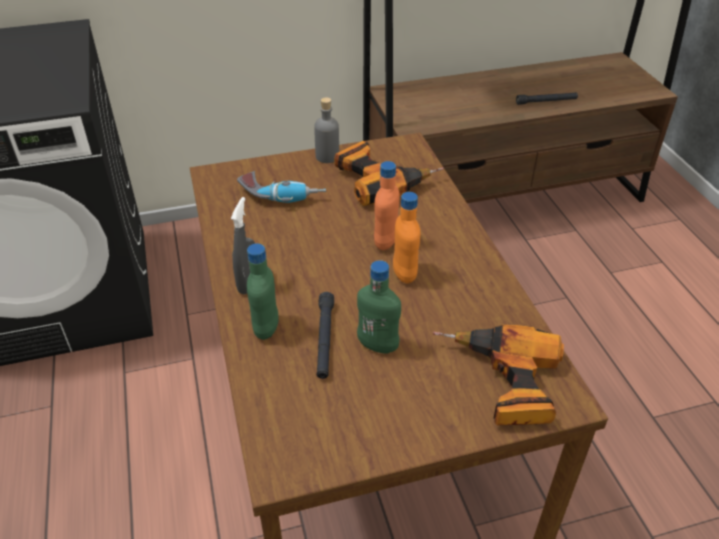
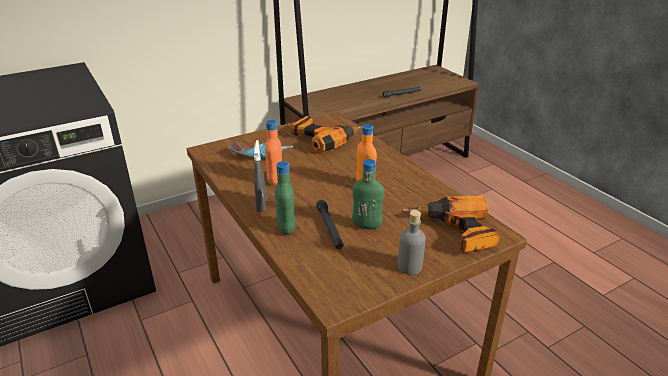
camera: 15 degrees left, 10 degrees down
grey bottle [314,97,339,163] -> grey bottle moved to [398,210,426,275]
orange bottle [374,161,399,250] -> orange bottle moved to [265,120,282,186]

